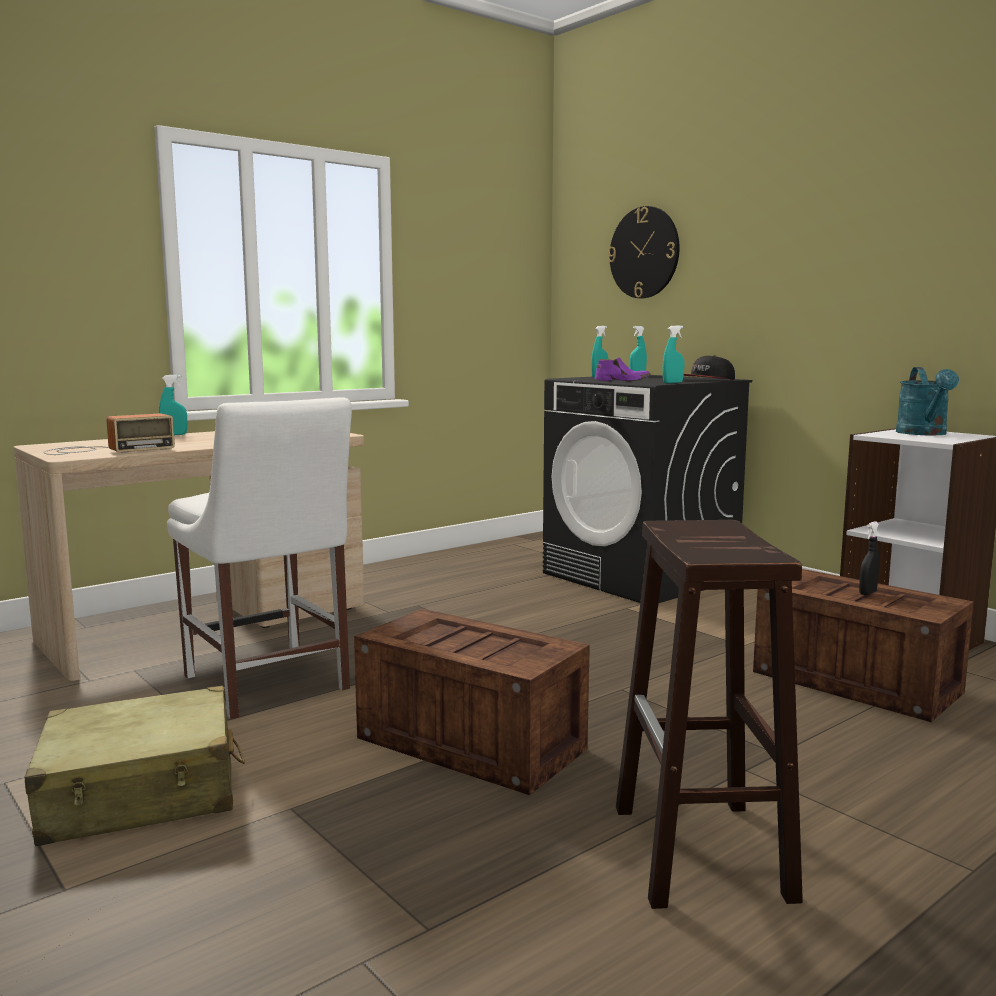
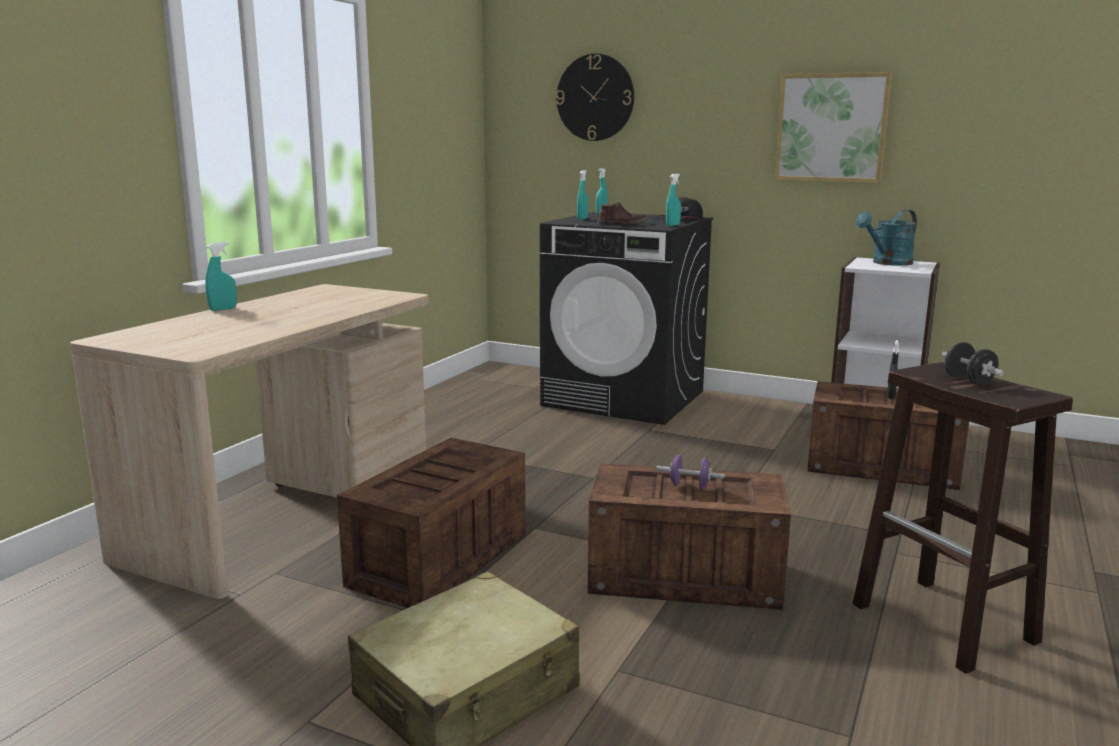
camera: 25 degrees left, 5 degrees up
radio [43,413,175,455] -> none
white chair [167,397,352,719] -> crate [337,438,525,608]
purple shoe [595,357,651,381] -> brown shoe [598,202,647,225]
turquoise watering can [896,367,959,435] -> turquoise watering can turned 75 degrees clockwise [856,210,917,266]
none -> purple dumbbell [656,455,725,489]
none -> picture [774,72,892,183]
none -> black dumbbell [942,342,1004,385]

